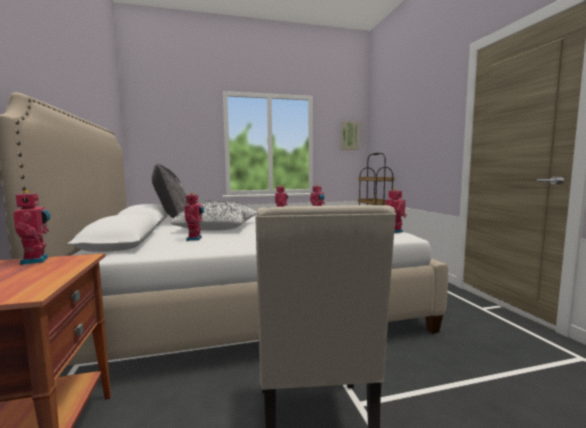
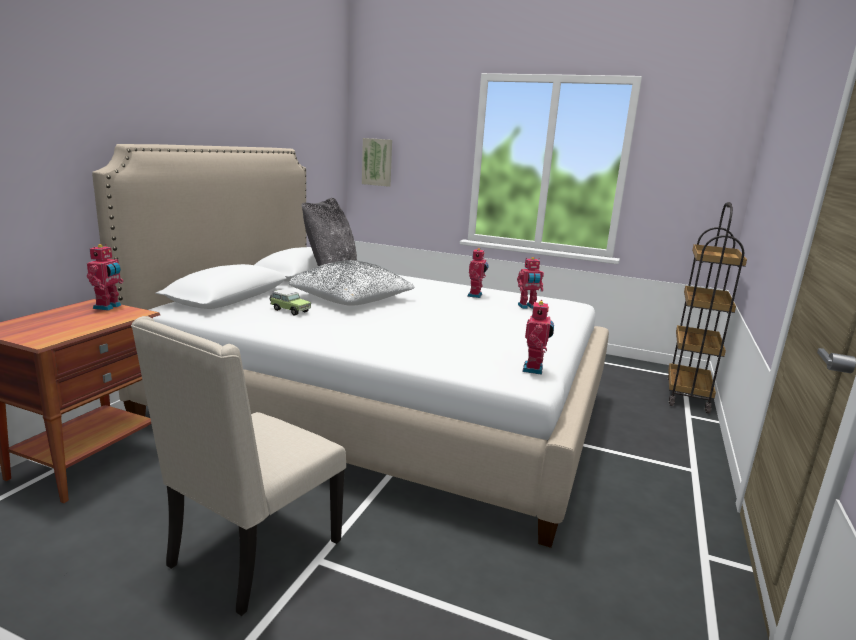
camera: 35 degrees right, 10 degrees up
toy robot [185,192,204,241] -> toy car [270,289,311,316]
picture [341,121,359,150] -> picture moved to [362,138,392,187]

